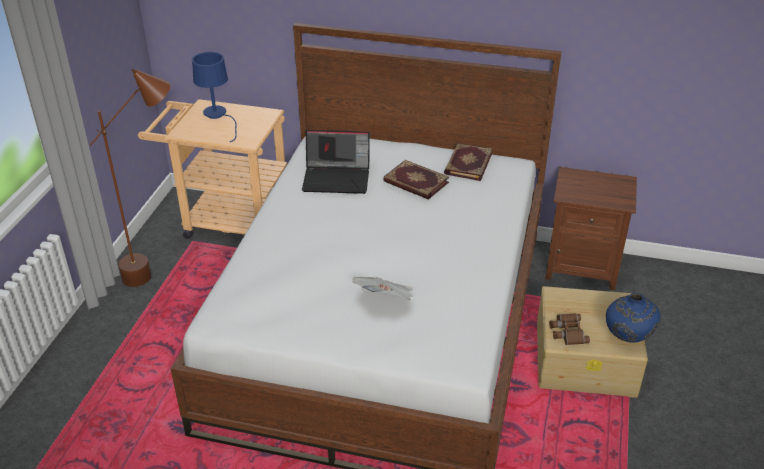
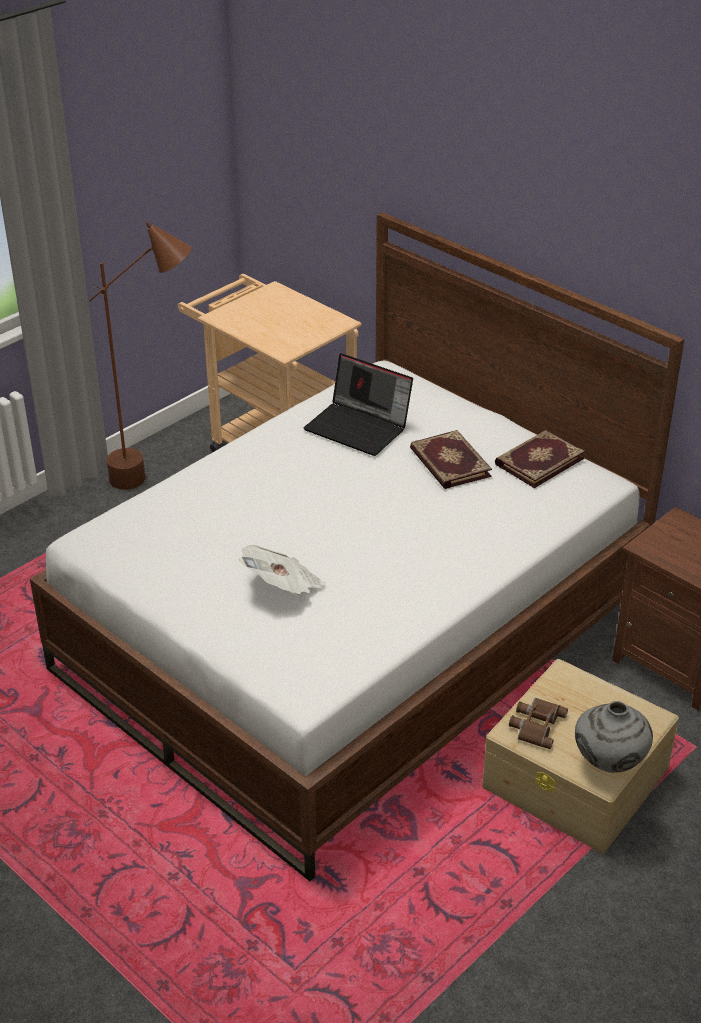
camera: 30 degrees right, 0 degrees up
blue table lamp [192,52,237,142] -> none
blue vase [606,293,661,342] -> grey vase [575,701,653,773]

